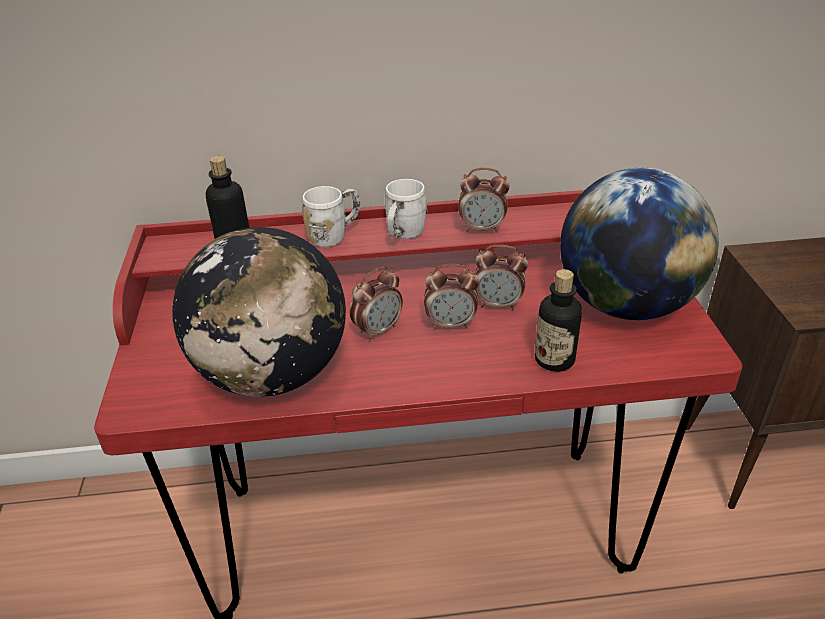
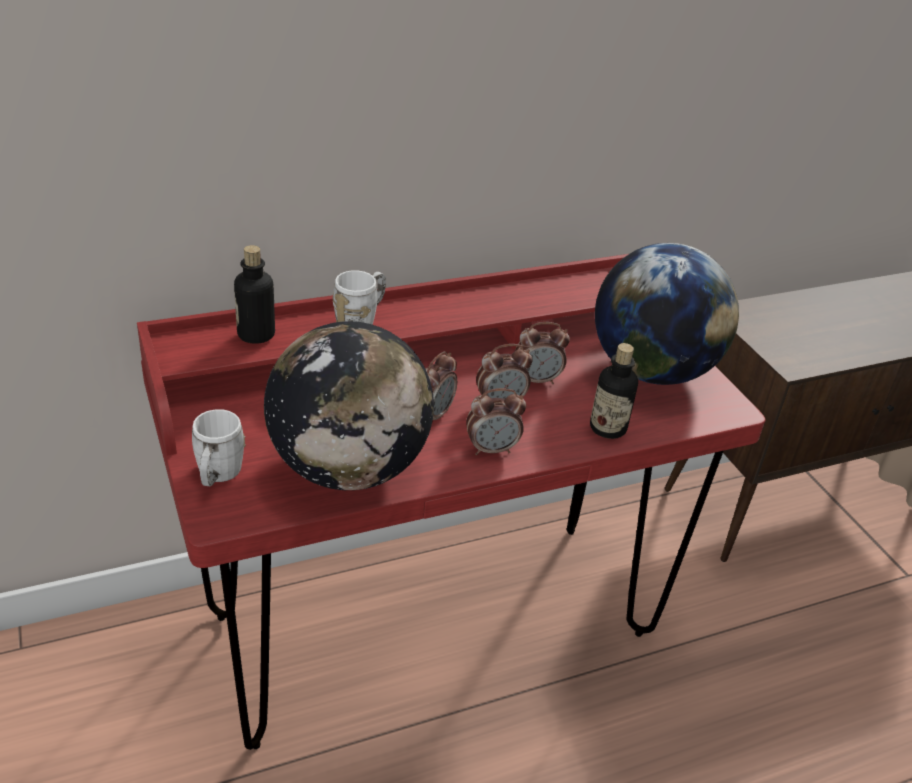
camera: 20 degrees left, 0 degrees up
white mug [385,179,428,239] -> white mug moved to [192,409,245,486]
alarm clock [458,168,510,233] -> alarm clock moved to [466,388,526,455]

